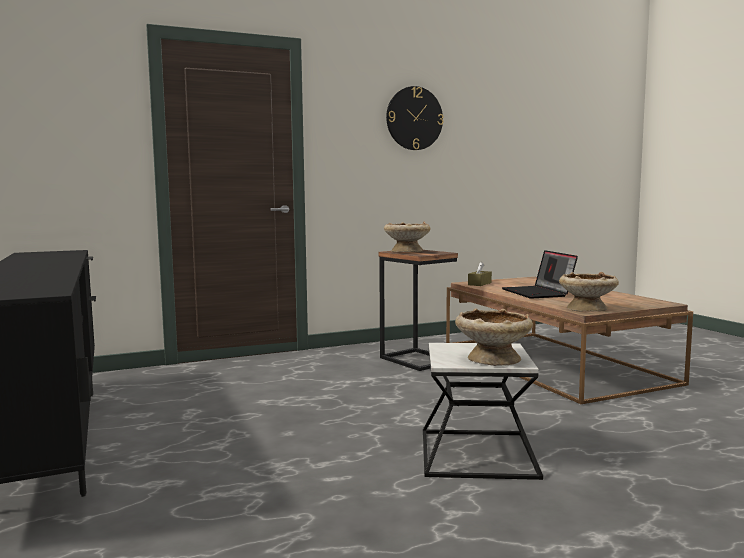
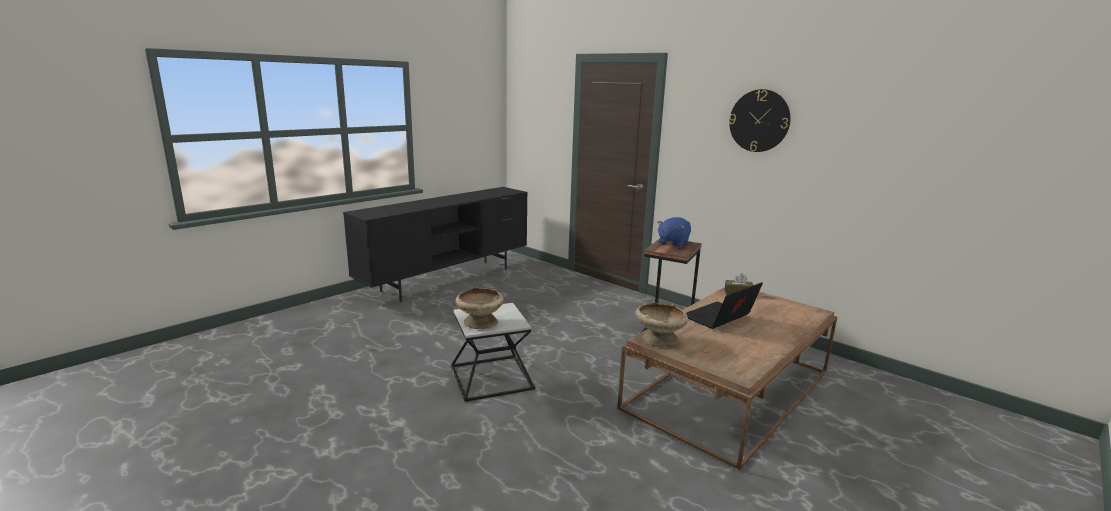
camera: 65 degrees right, 10 degrees up
beige bowl [384,222,431,252] -> blue plush toy [657,217,691,247]

